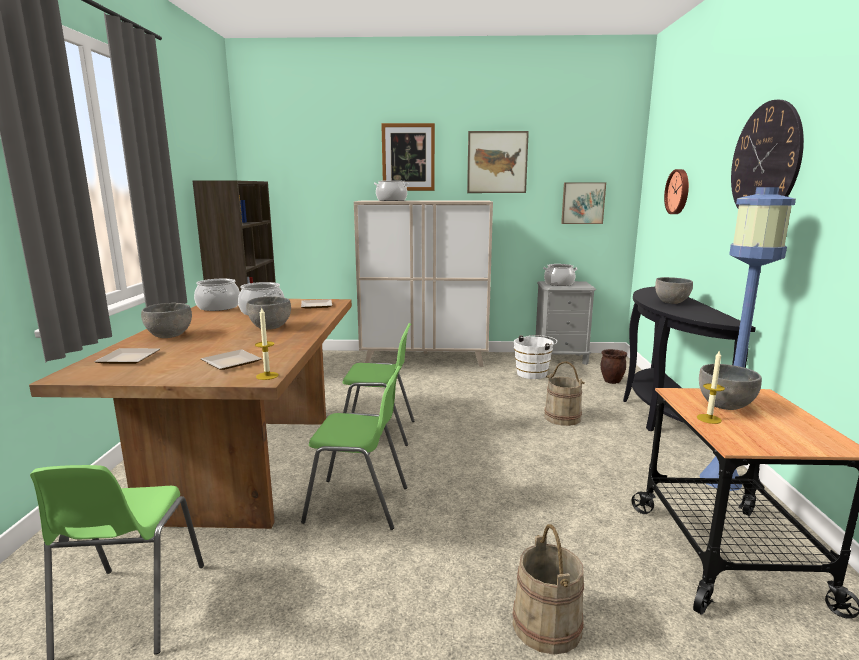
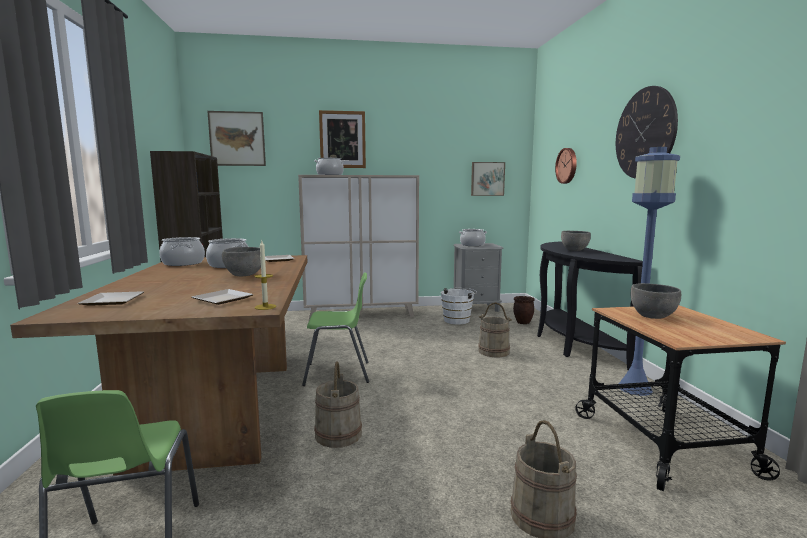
camera: 10 degrees left, 5 degrees down
grey bowl [141,303,192,338] -> none
green chair [301,366,407,530] -> beige bucket [314,361,362,448]
picture [467,131,529,193] -> picture moved to [207,111,266,166]
candle [697,350,725,424] -> none

